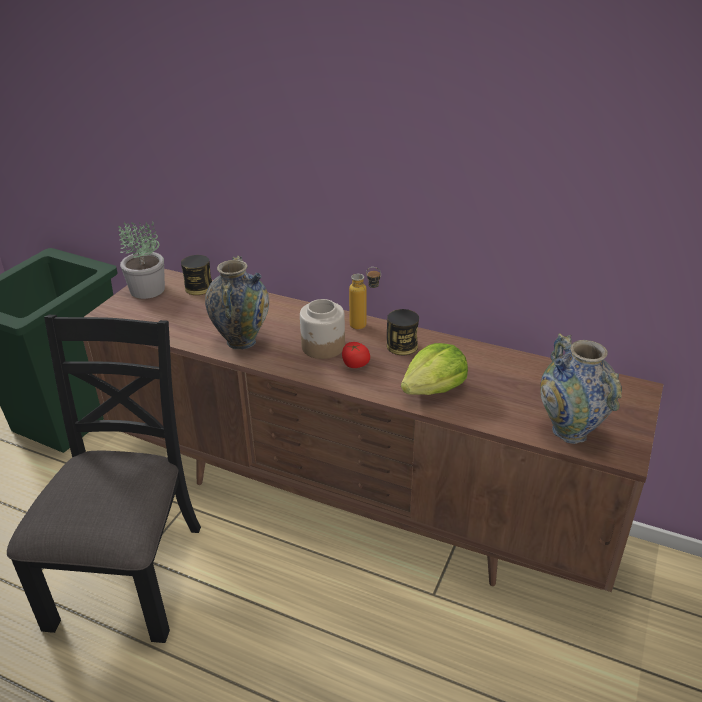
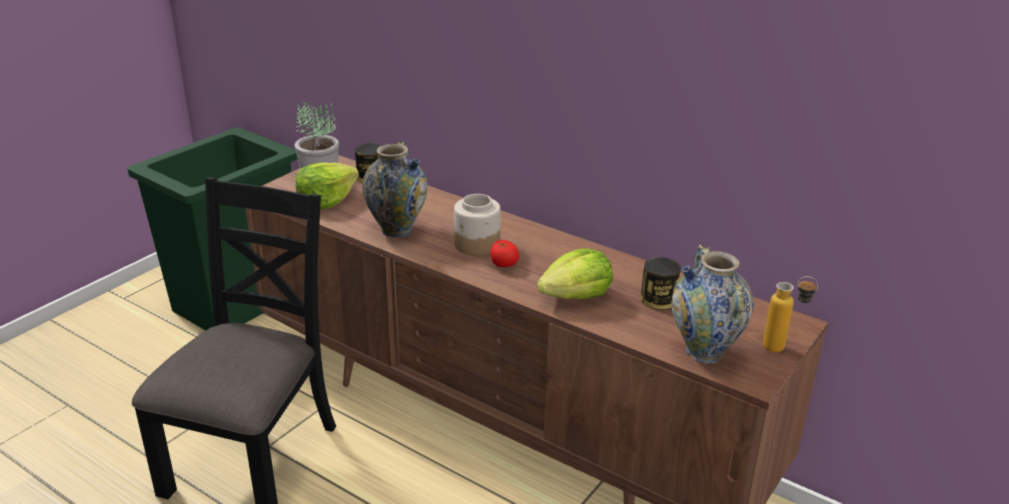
camera: 10 degrees right, 5 degrees down
bottle [349,267,381,330] -> bottle moved to [763,276,818,352]
can [387,309,419,355] -> can moved to [641,257,681,310]
none -> lettuce [295,163,359,209]

